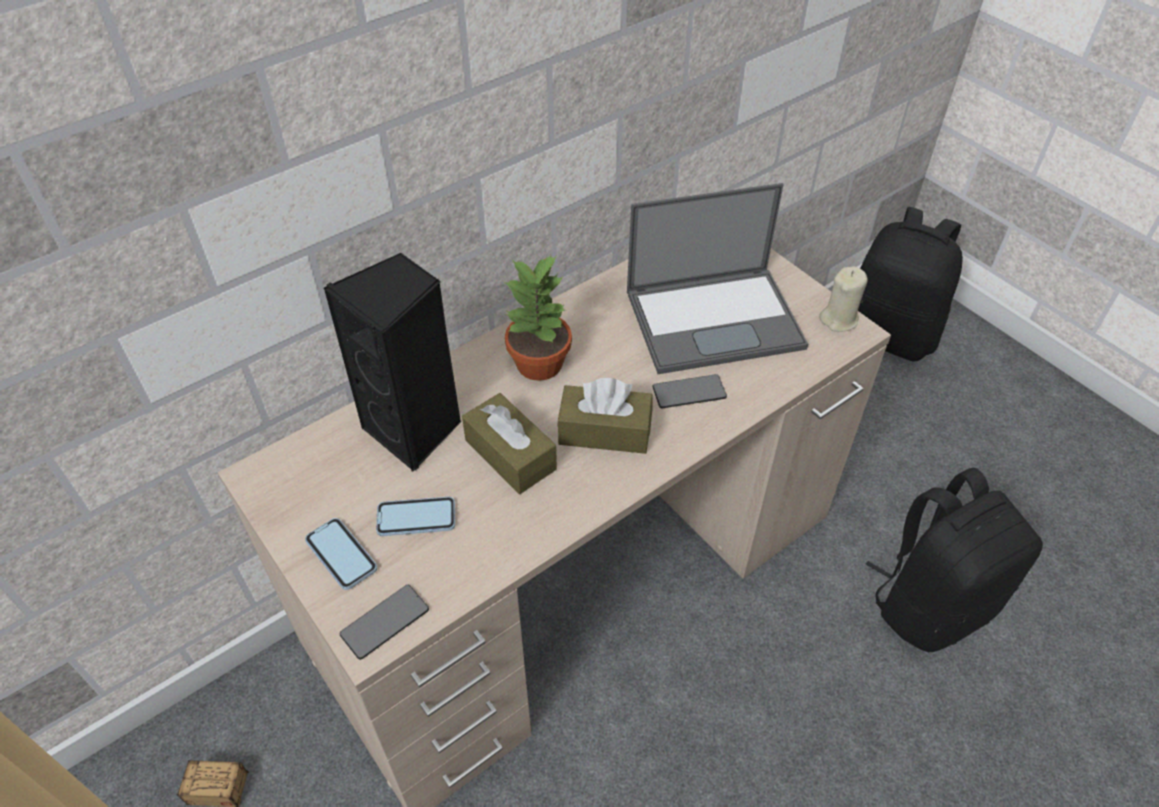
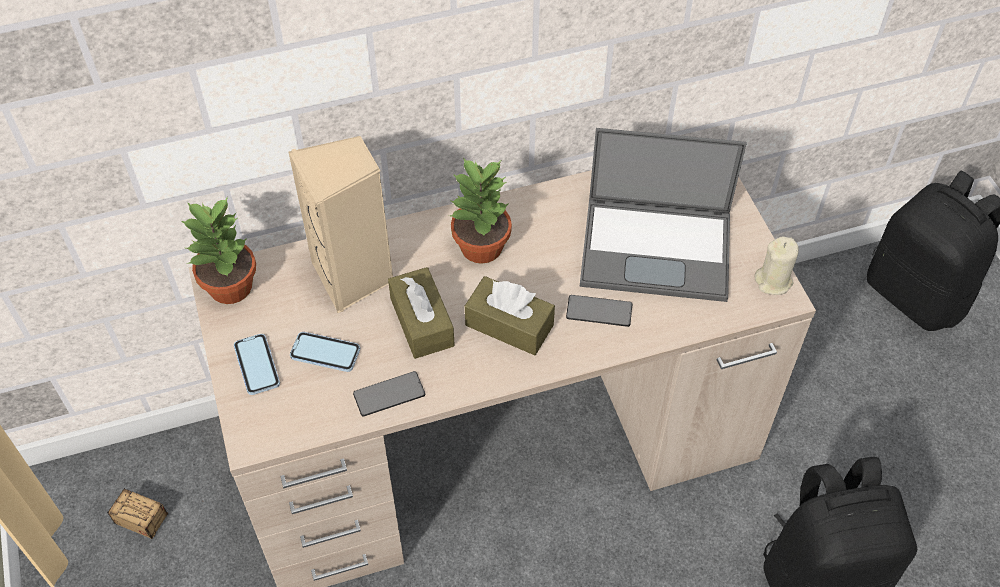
camera: 20 degrees right, 5 degrees up
black speaker [323,253,462,471] -> beige speaker [289,136,393,313]
phone [340,585,429,660] -> phone moved to [353,371,425,416]
none -> potted plant [181,197,256,304]

